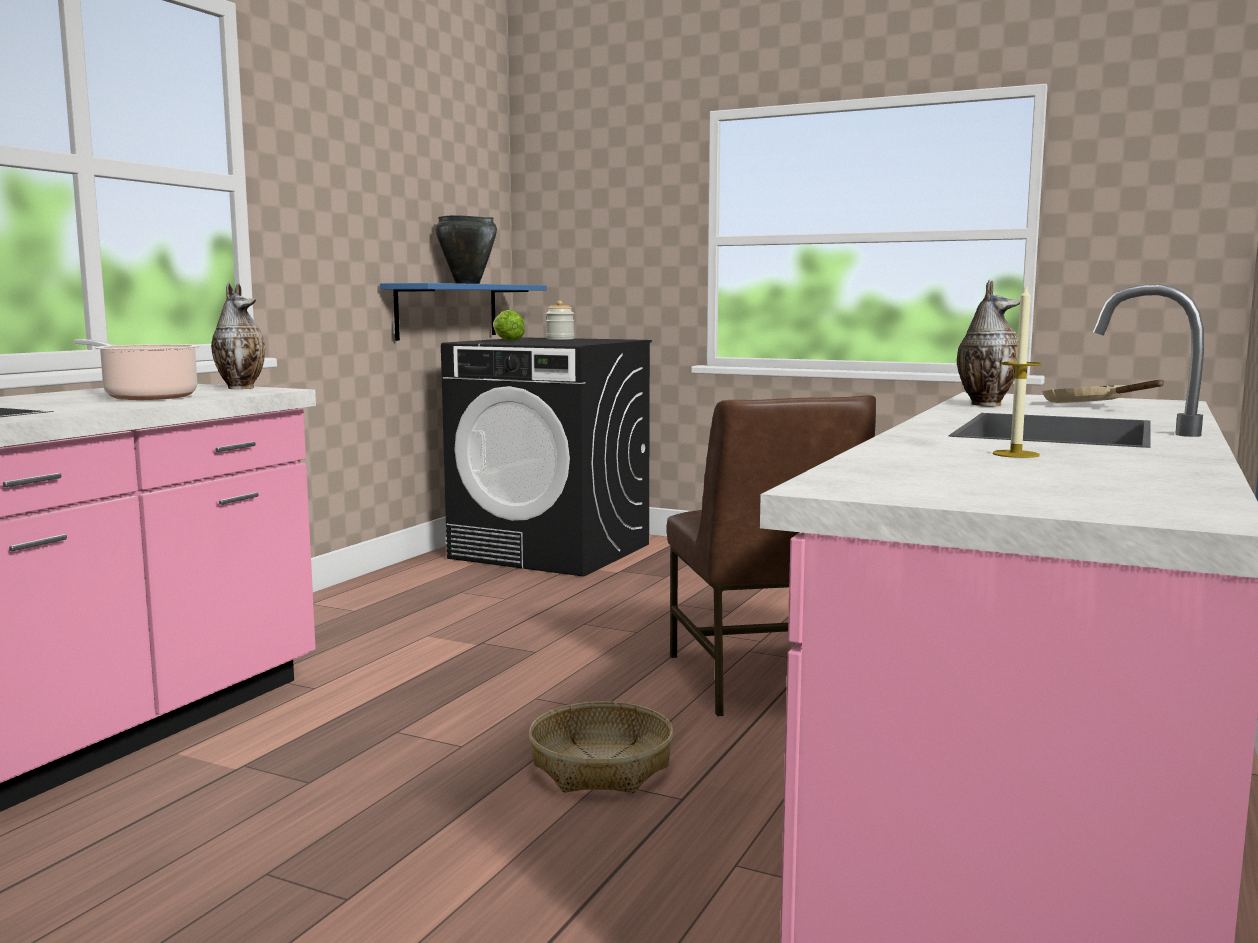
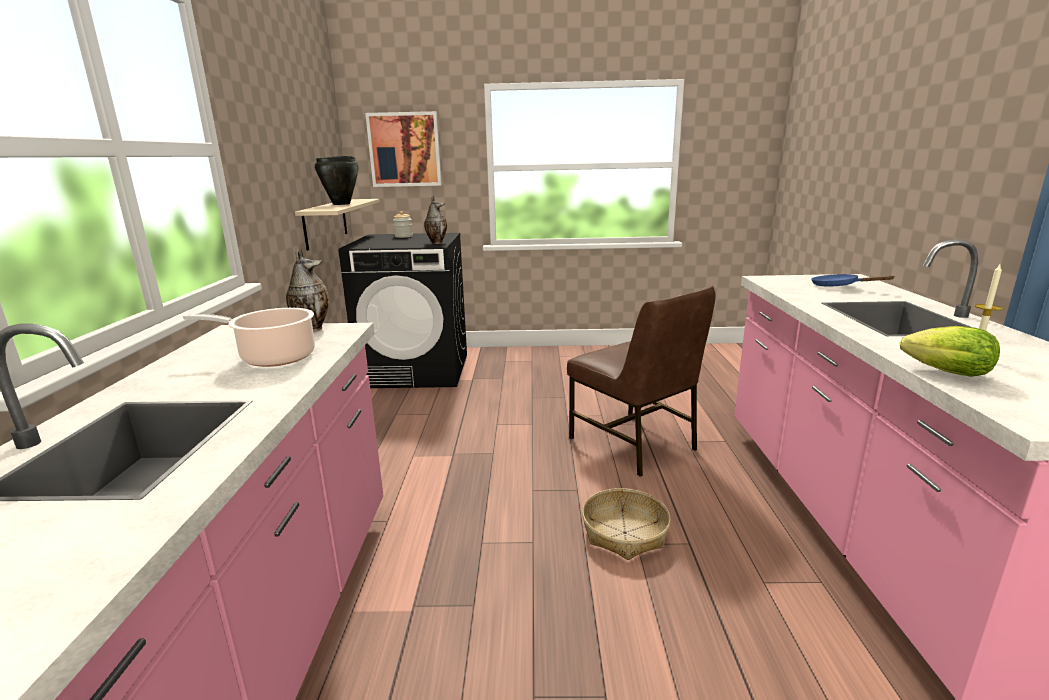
camera: 25 degrees left, 10 degrees up
blue shelf [380,283,547,341] -> beige shelf [295,199,380,251]
lettuce [493,310,525,342] -> lettuce moved to [900,326,1000,377]
vase [957,280,1020,406] -> vase moved to [424,196,447,244]
beige frying pan [1042,380,1164,403] -> blue frying pan [811,274,895,287]
none -> picture [365,111,442,187]

